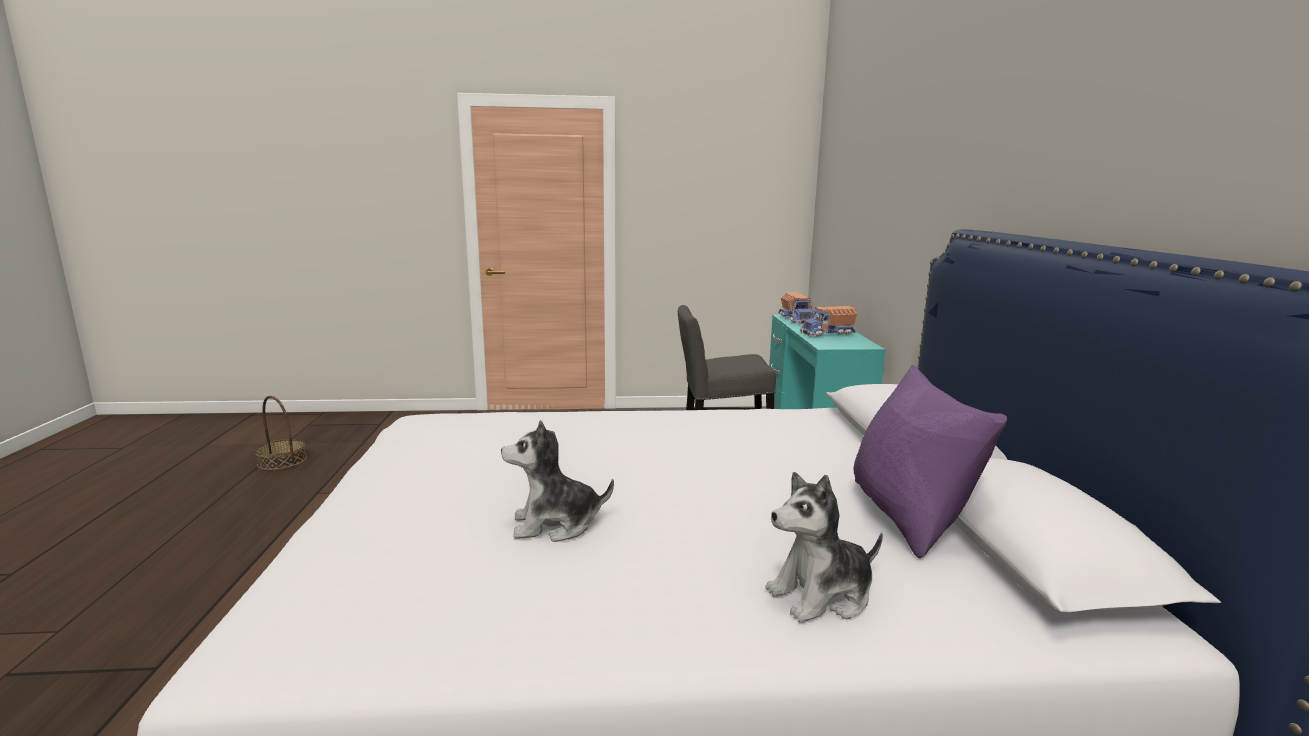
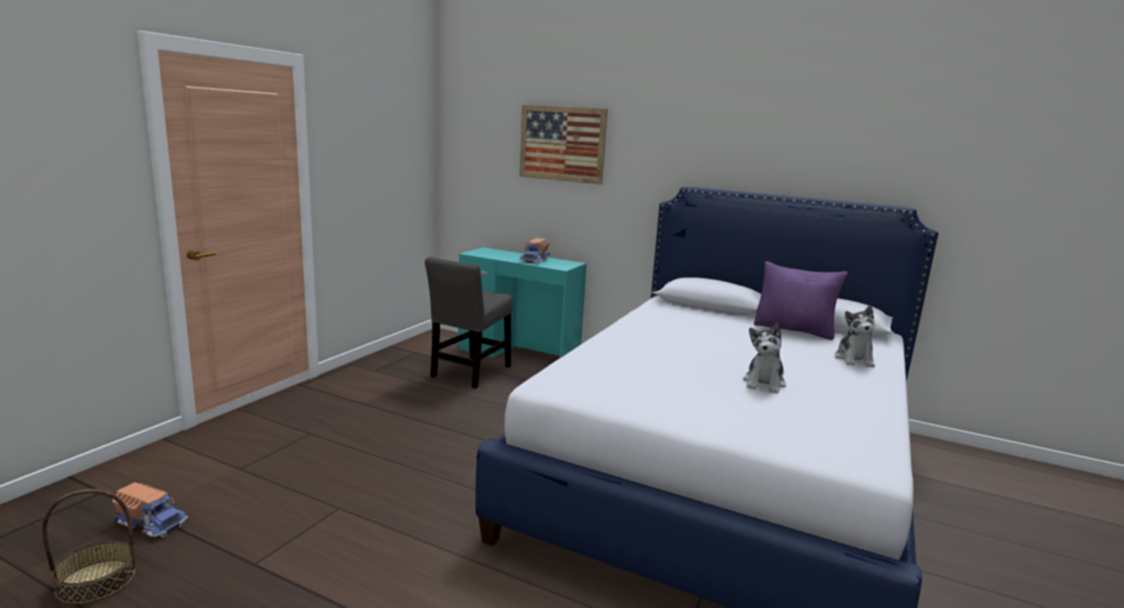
camera: 60 degrees left, 0 degrees up
toy truck [778,293,817,324] -> toy truck moved to [112,482,188,538]
none -> picture [519,105,608,185]

